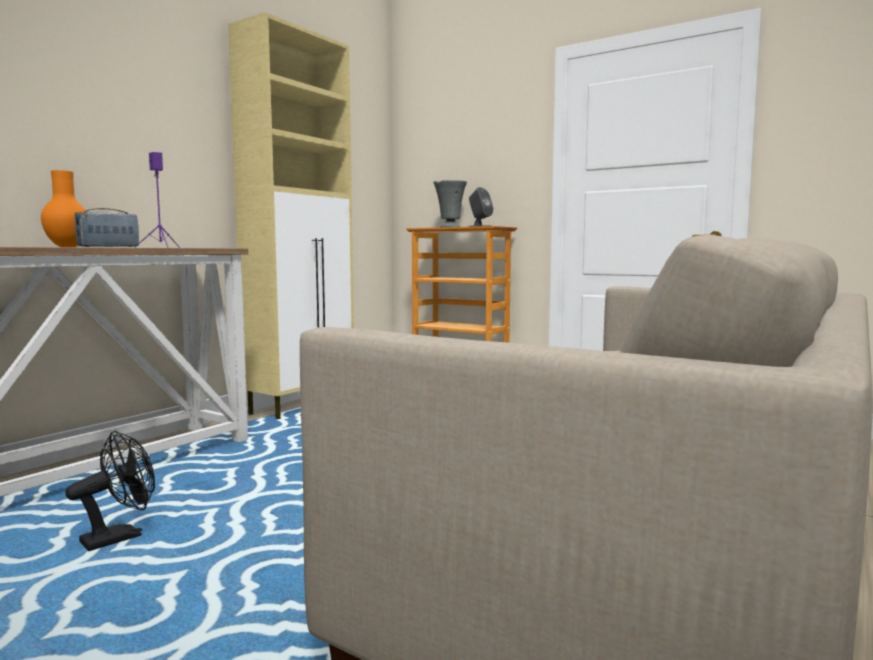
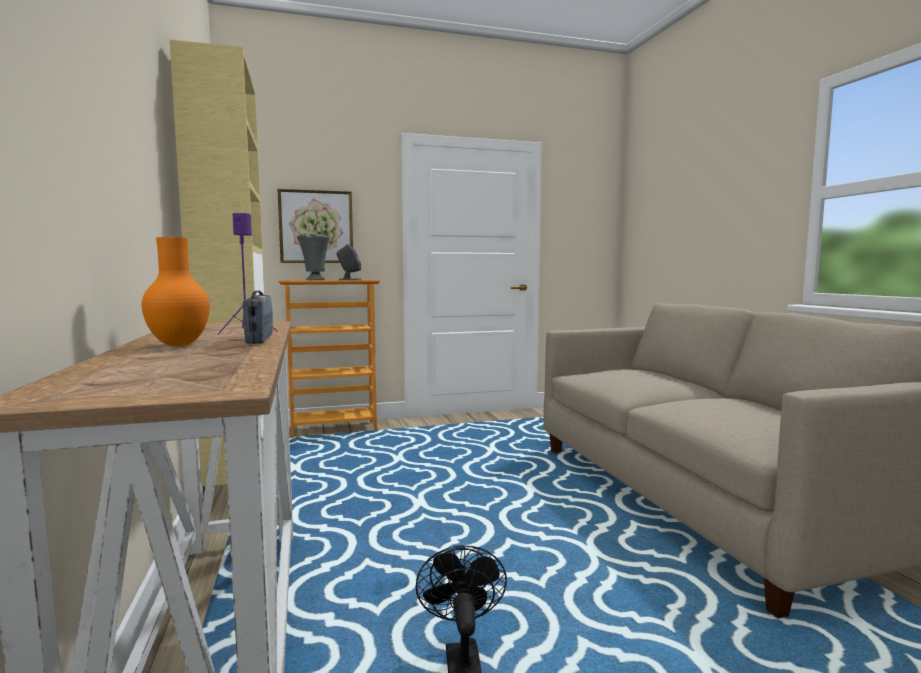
camera: 50 degrees left, 0 degrees up
none -> picture [278,189,353,263]

